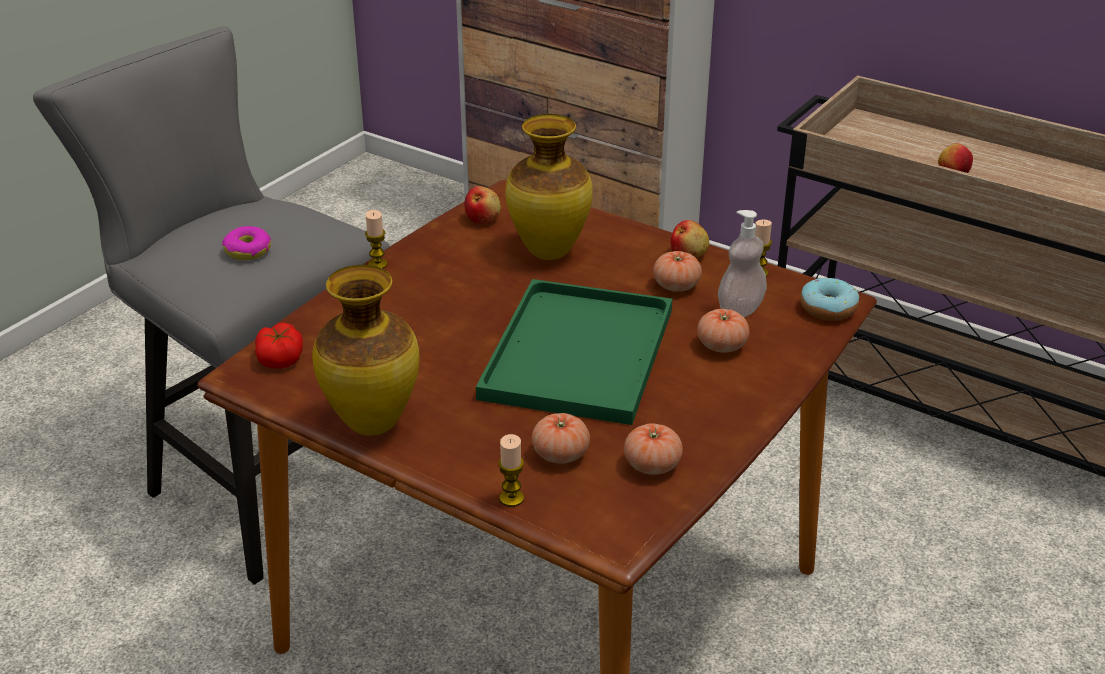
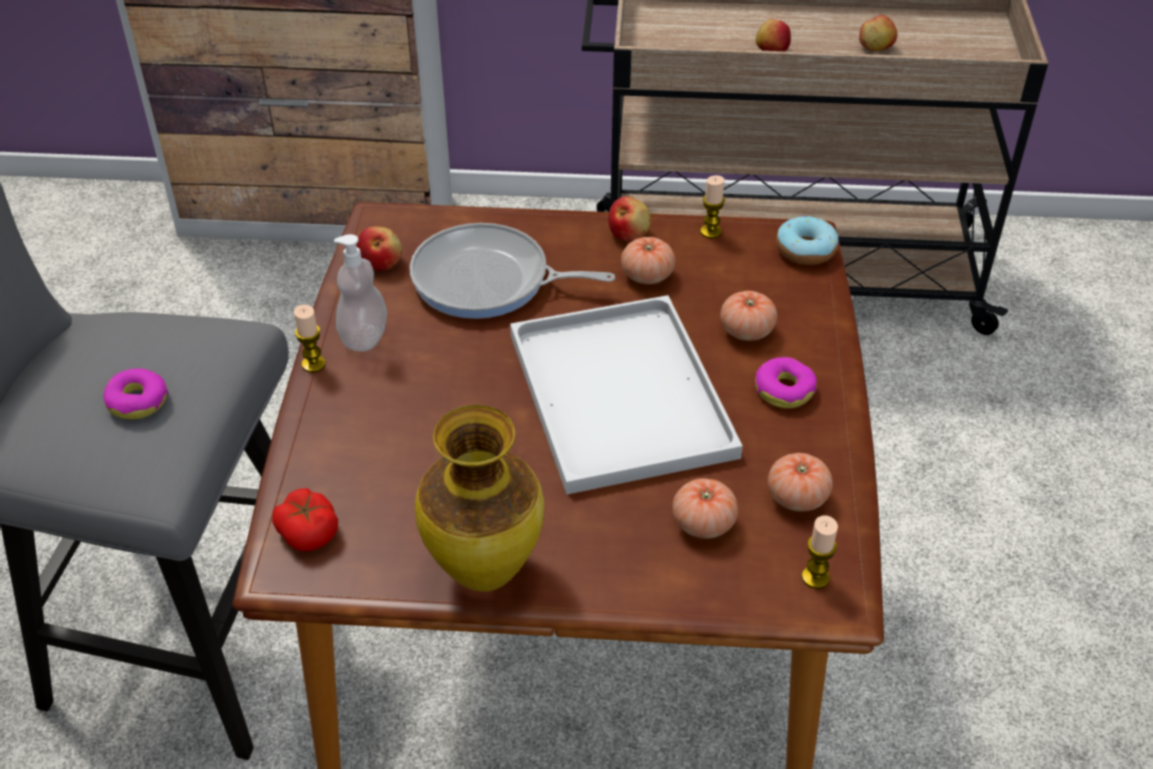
camera: 30 degrees left, 10 degrees up
green tray [476,279,672,425] -> white tray [510,295,743,494]
candle [498,434,524,507] -> candle moved to [802,515,838,589]
vase [506,114,593,260] -> frying pan [410,223,615,319]
soap dispenser [718,210,767,317] -> soap dispenser moved to [334,234,387,352]
none -> donut [755,357,817,408]
none -> apple [859,15,897,51]

